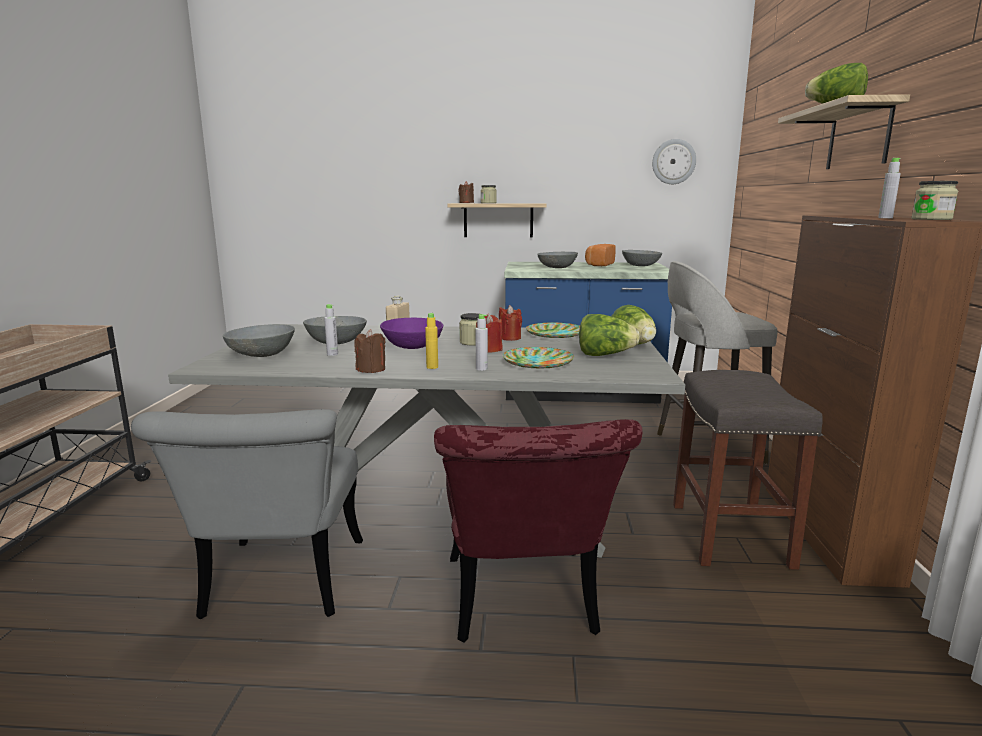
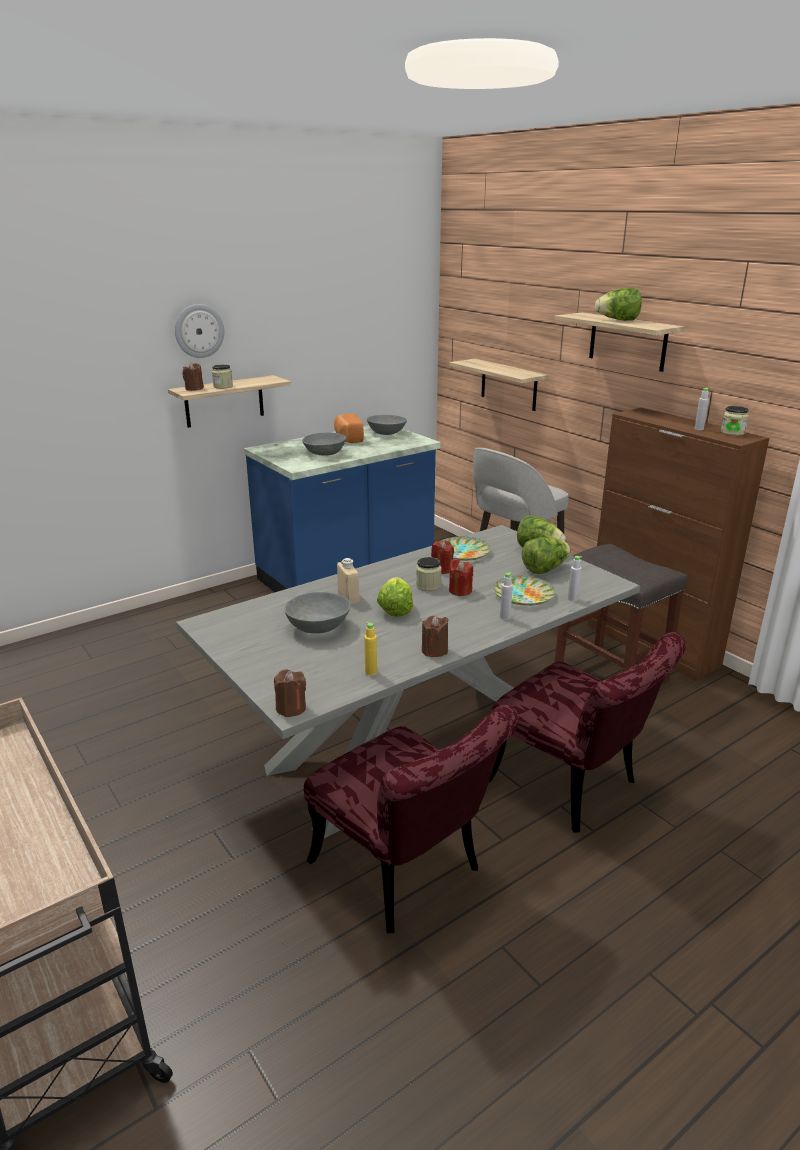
camera: 40 degrees left, 10 degrees up
grey chair [131,409,363,620] -> red chair [304,705,519,933]
grey bowl [223,324,295,357] -> none
grey bottle [324,304,338,356] -> grey bottle moved to [568,556,582,601]
purple bowl [380,317,443,349] -> lettuce [377,577,413,617]
yellow bottle [425,313,438,369] -> yellow bottle moved to [364,622,377,675]
wall clock [652,139,696,184] -> wall clock moved to [175,304,224,358]
none -> brown candle [274,670,306,717]
none -> shelf [449,359,549,411]

